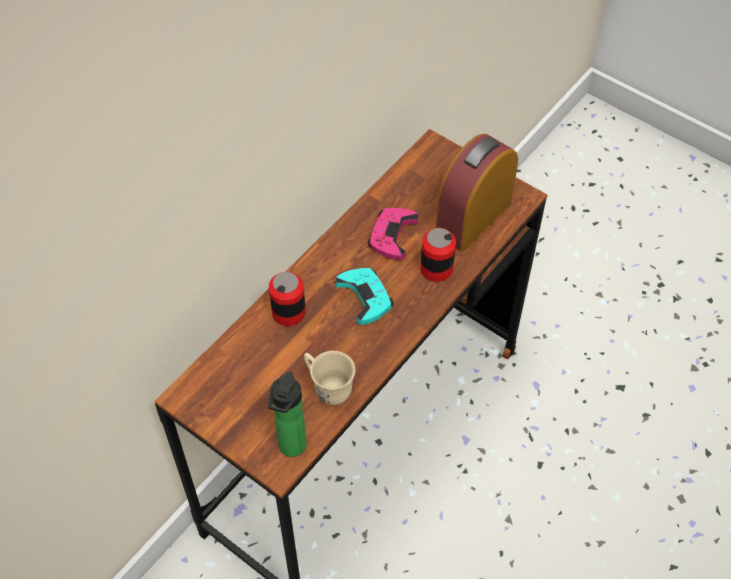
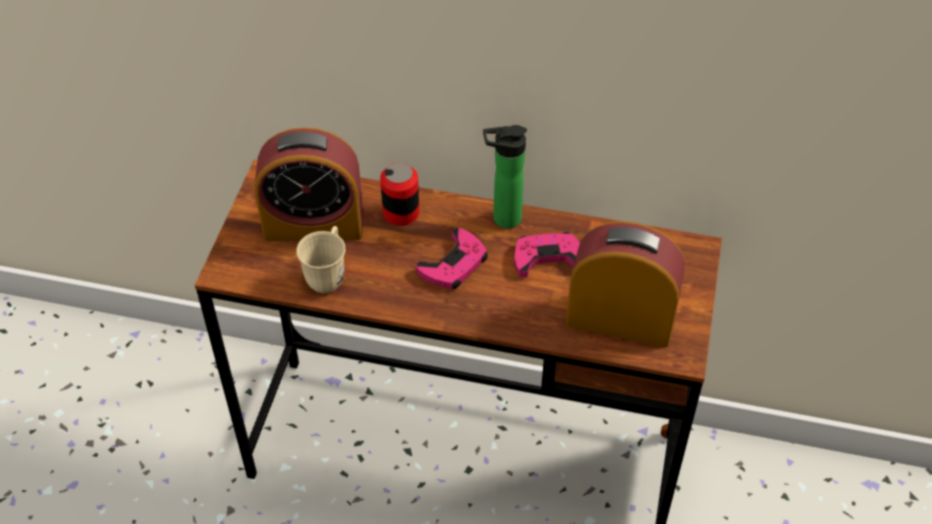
camera: 65 degrees right, 5 degrees down
bottle [268,371,306,457] -> bottle moved to [483,125,527,229]
turquoise game controller [336,268,394,325] -> pink game controller [416,228,488,289]
can [420,228,456,282] -> none
none -> alarm clock [255,128,363,241]

